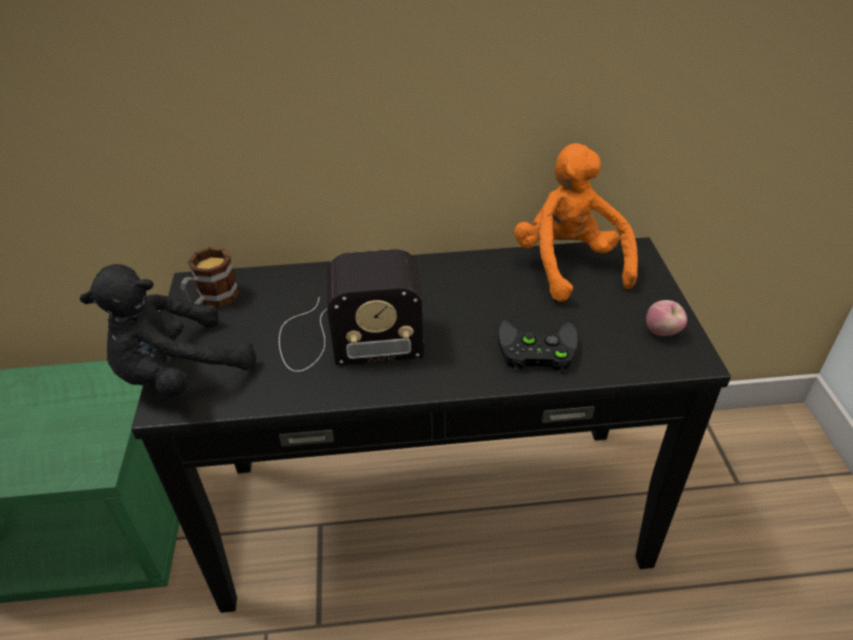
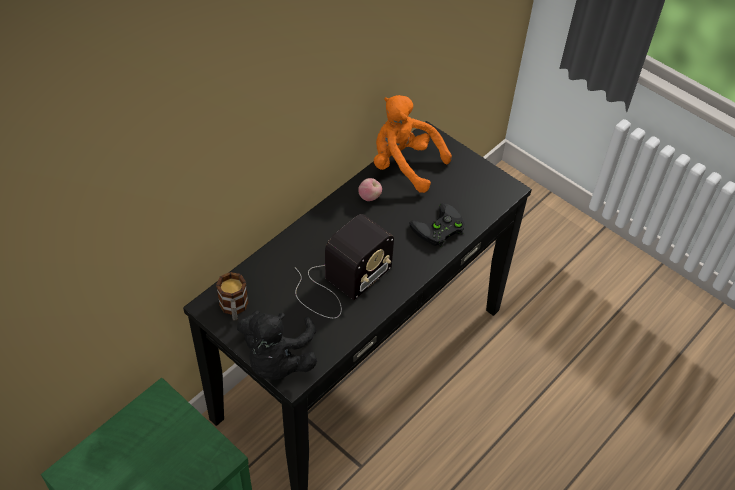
camera: 45 degrees left, 10 degrees up
apple [646,300,687,336] -> apple moved to [358,178,382,201]

